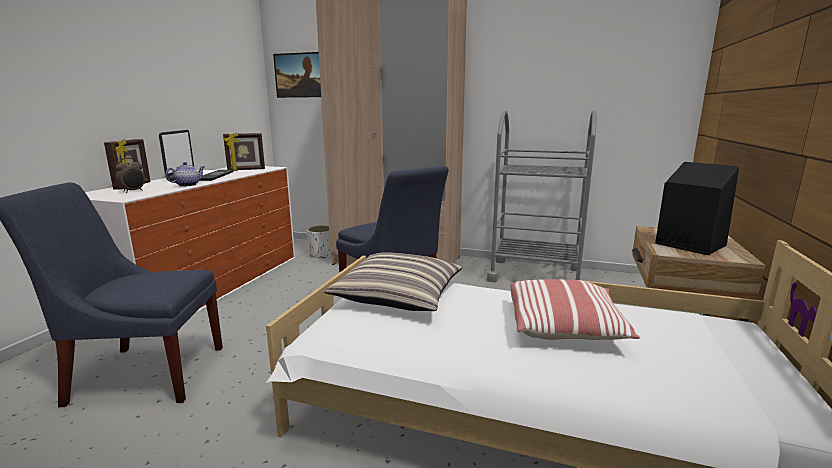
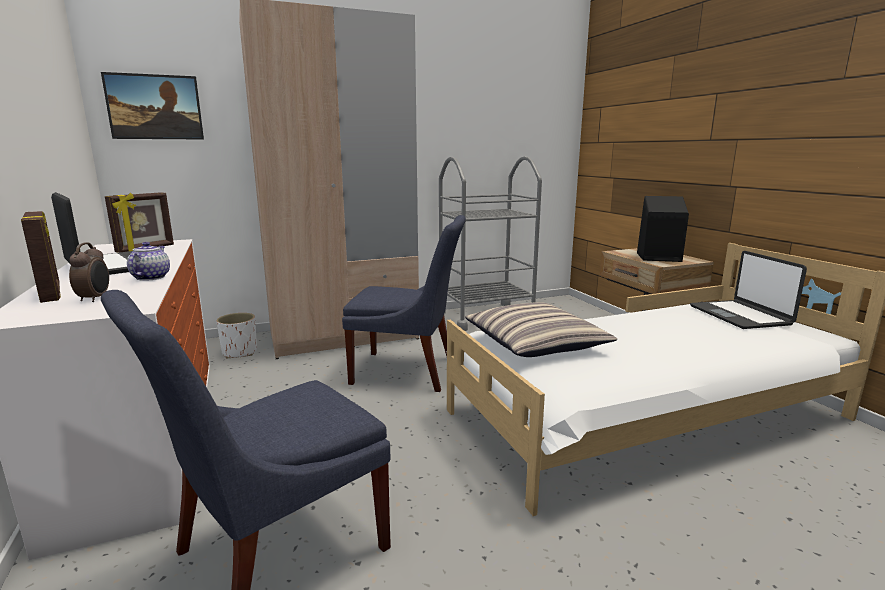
camera: 40 degrees left, 0 degrees up
pillow [510,279,640,340] -> none
none -> laptop [690,251,807,329]

